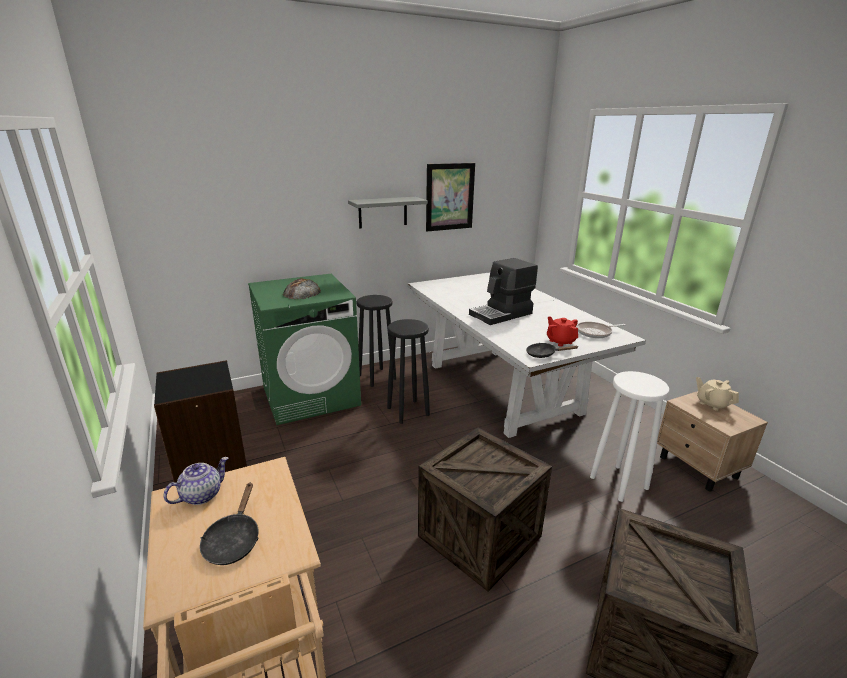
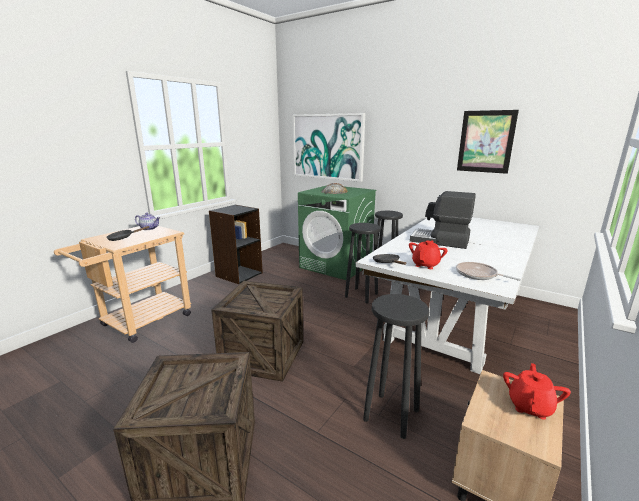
camera: 60 degrees right, 5 degrees down
grey shelf [348,197,428,229] -> none
white stool [590,371,669,502] -> black stool [363,294,429,439]
beige teapot [696,377,739,411] -> red teapot [503,363,571,420]
none -> picture [292,113,365,182]

